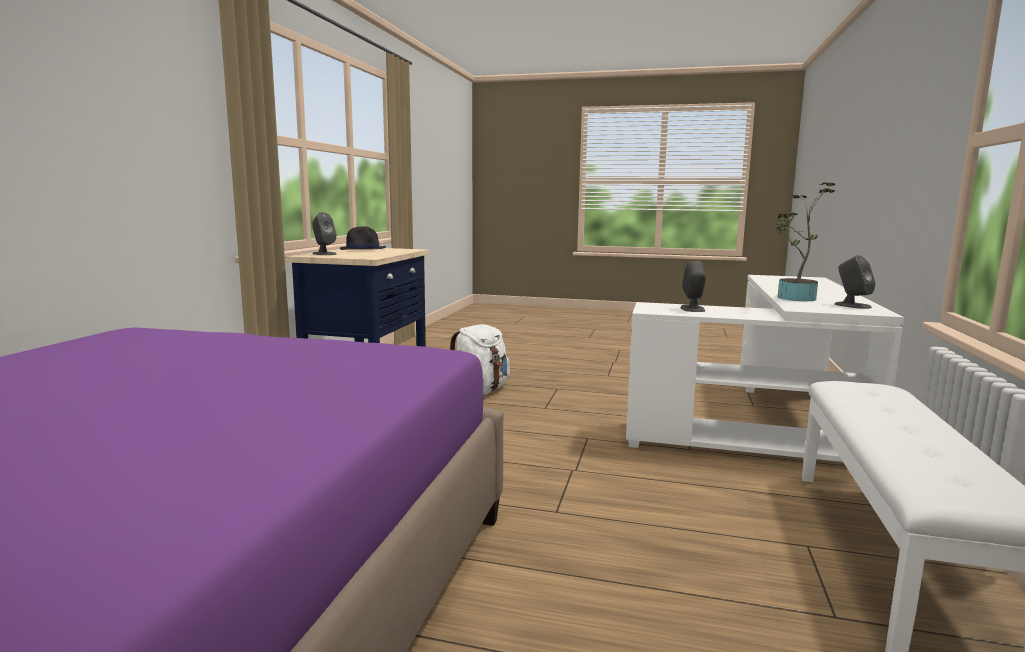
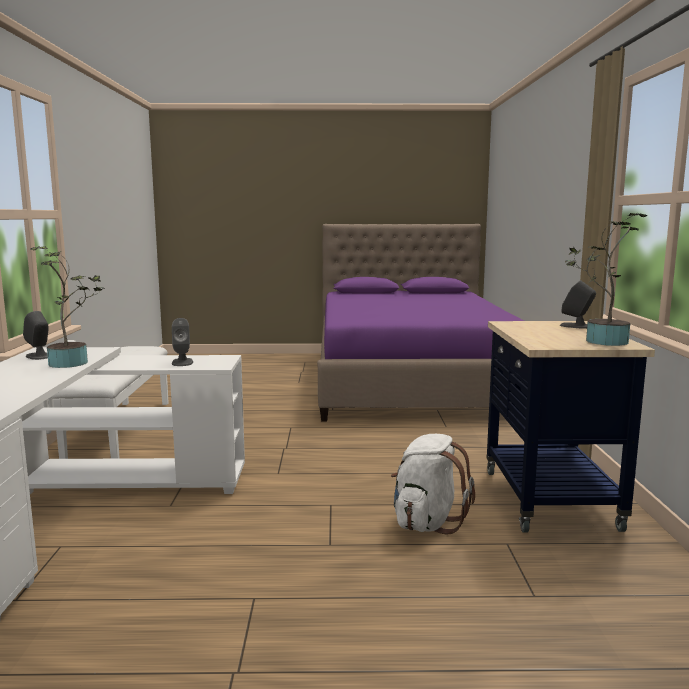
camera: 165 degrees right, 0 degrees up
black hat [340,226,386,250] -> potted plant [565,213,647,346]

